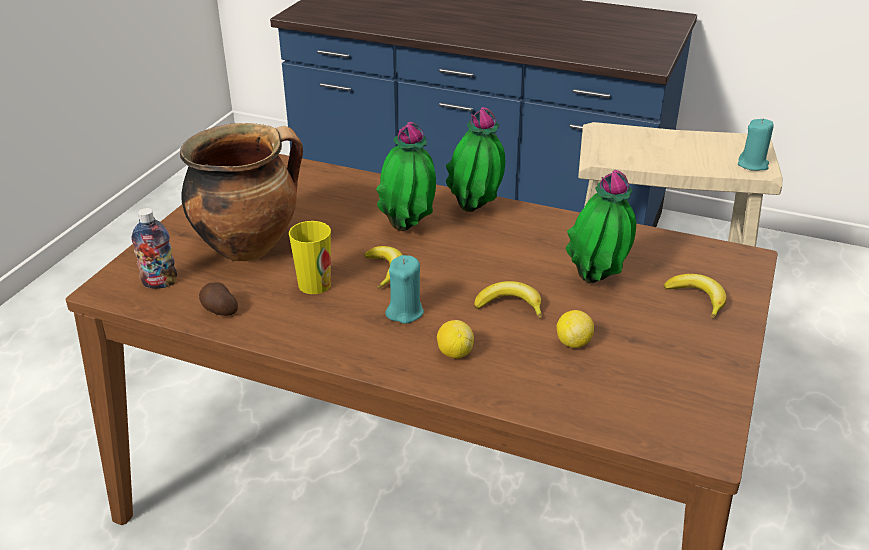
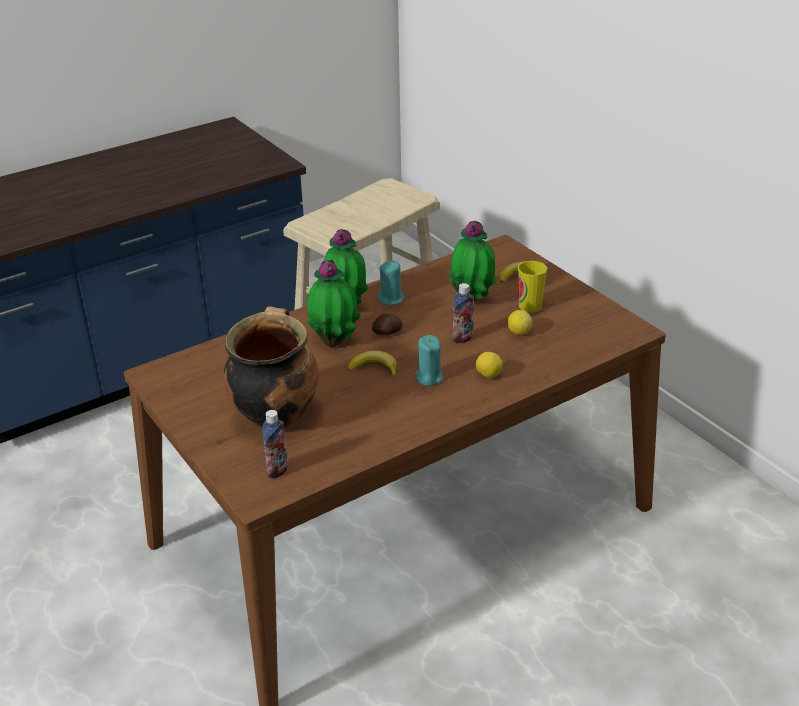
camera: 55 degrees left, 0 degrees up
potato [199,282,238,316] -> potato moved to [372,314,403,335]
cup [289,221,331,294] -> cup moved to [518,261,547,312]
banana [474,281,542,319] -> bottle [453,283,474,344]
turquoise candle [738,118,774,171] -> turquoise candle moved to [377,261,404,305]

